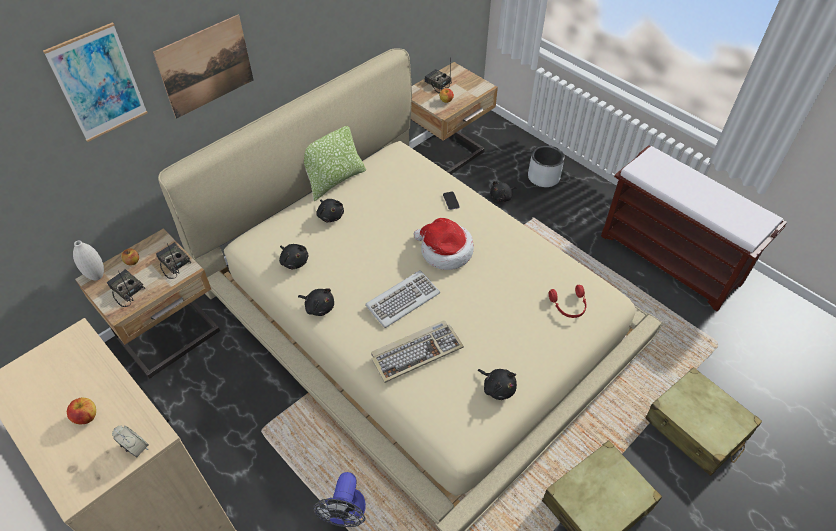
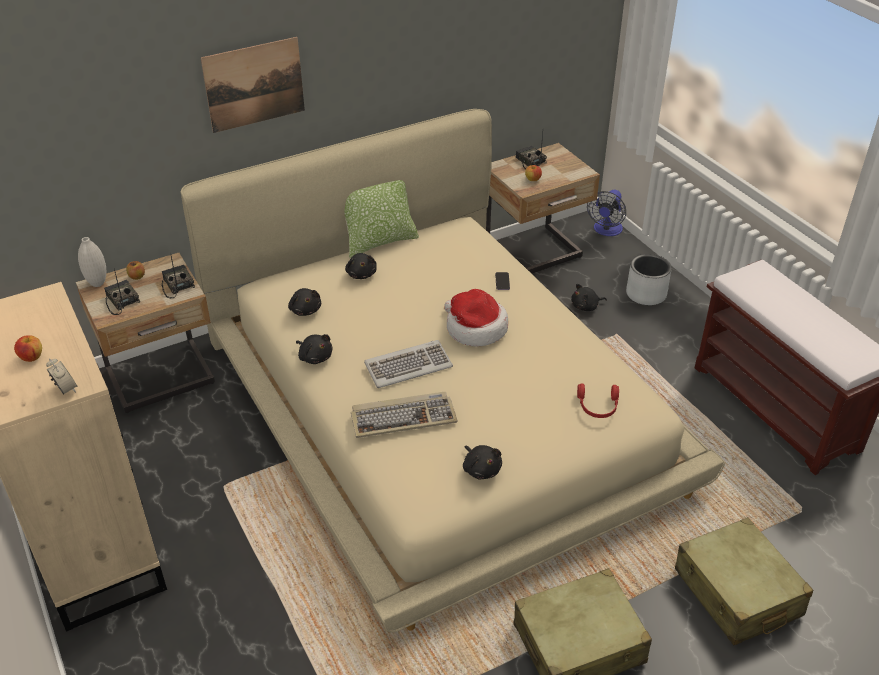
camera: 15 degrees right, 10 degrees down
picture [43,22,148,142] -> none
fan [313,472,366,527] -> fan moved to [587,190,626,236]

